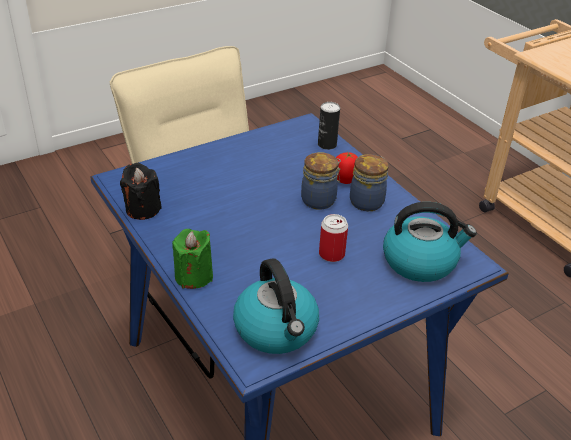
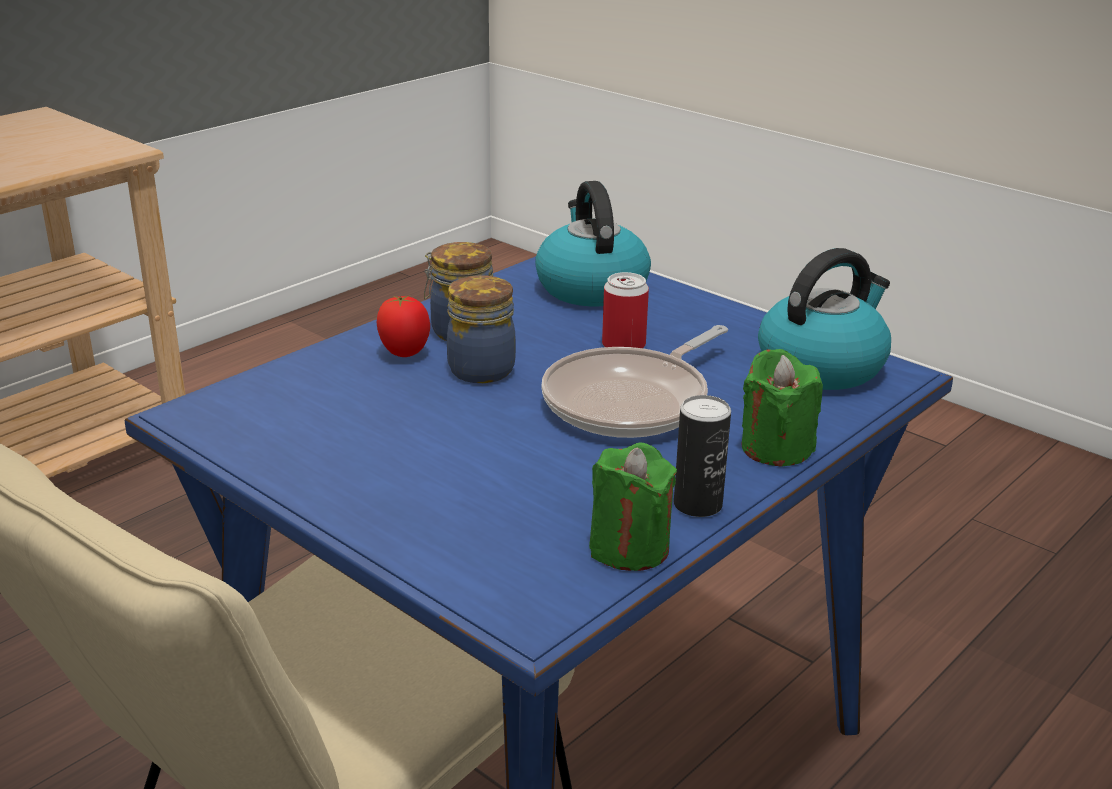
camera: 105 degrees left, 10 degrees down
black candle [120,163,162,220] -> green candle [589,442,677,571]
can [318,102,340,150] -> can moved to [674,395,731,517]
none -> frying pan [541,325,728,438]

